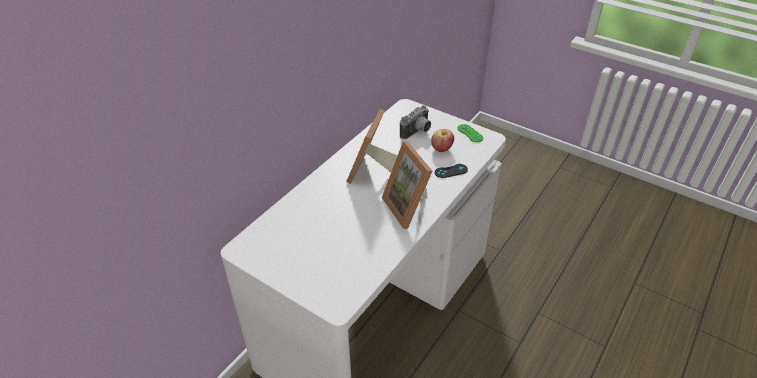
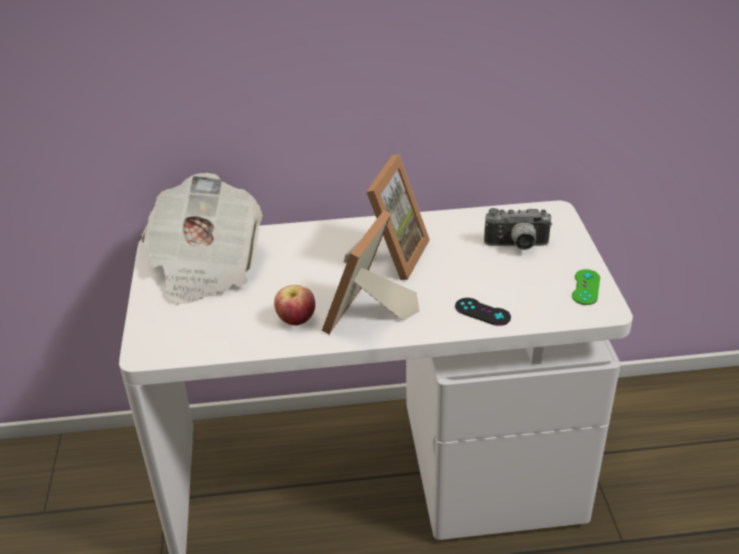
camera: 50 degrees right, 5 degrees down
picture frame [346,109,398,184] -> picture frame turned 135 degrees clockwise [344,154,430,280]
apple [431,129,454,152] -> apple moved to [274,285,315,325]
none -> newspaper [142,173,263,305]

